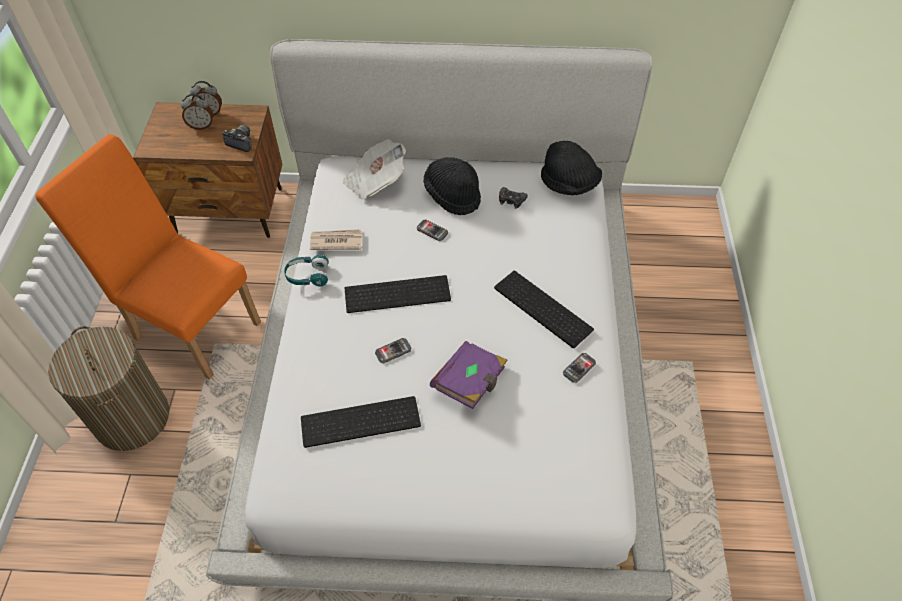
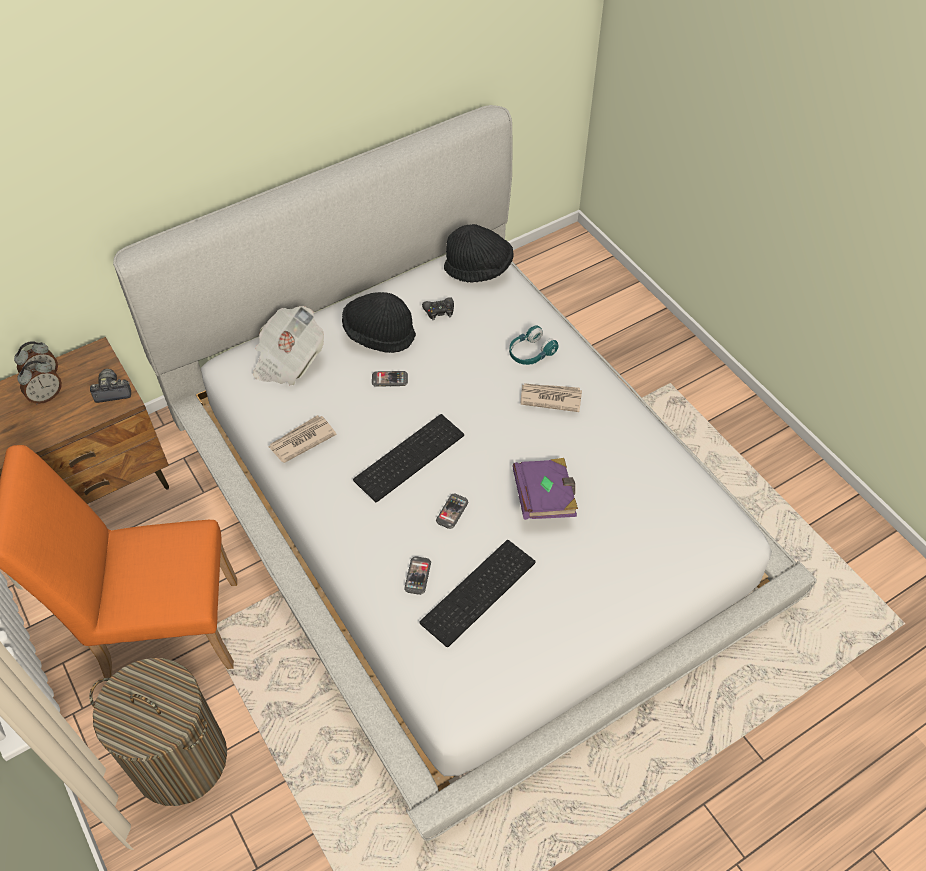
camera: 35 degrees left, 0 degrees up
turquoise headphones [284,255,329,287] -> turquoise headphones moved to [509,325,559,365]
keyboard [494,271,594,348] -> newspaper [520,383,582,412]
phone [563,353,596,383] -> phone moved to [404,556,431,595]

